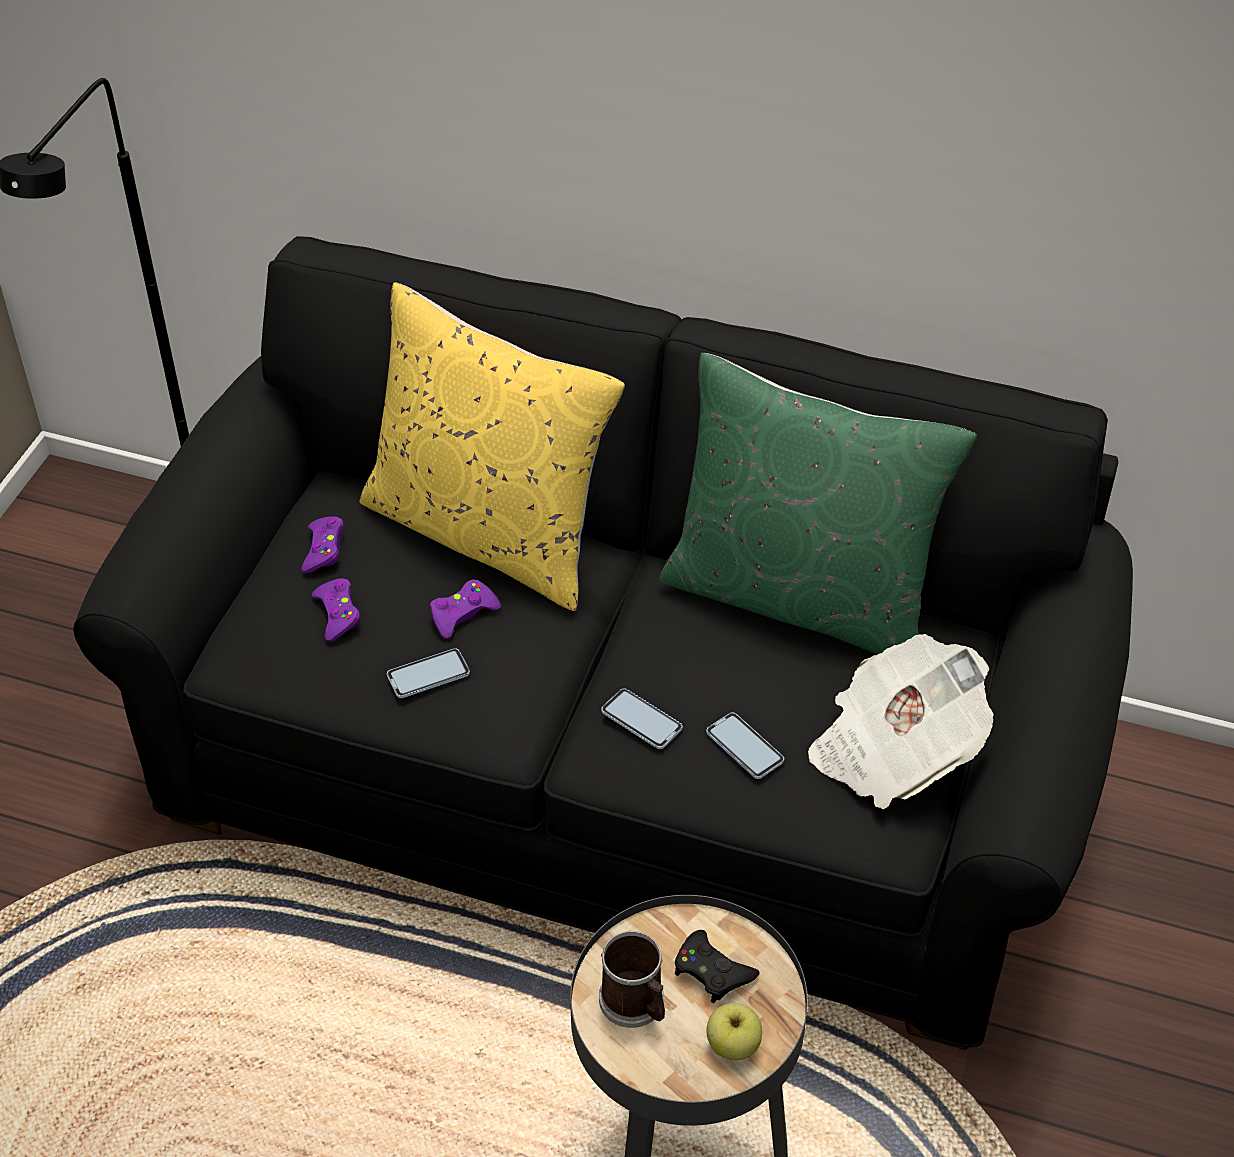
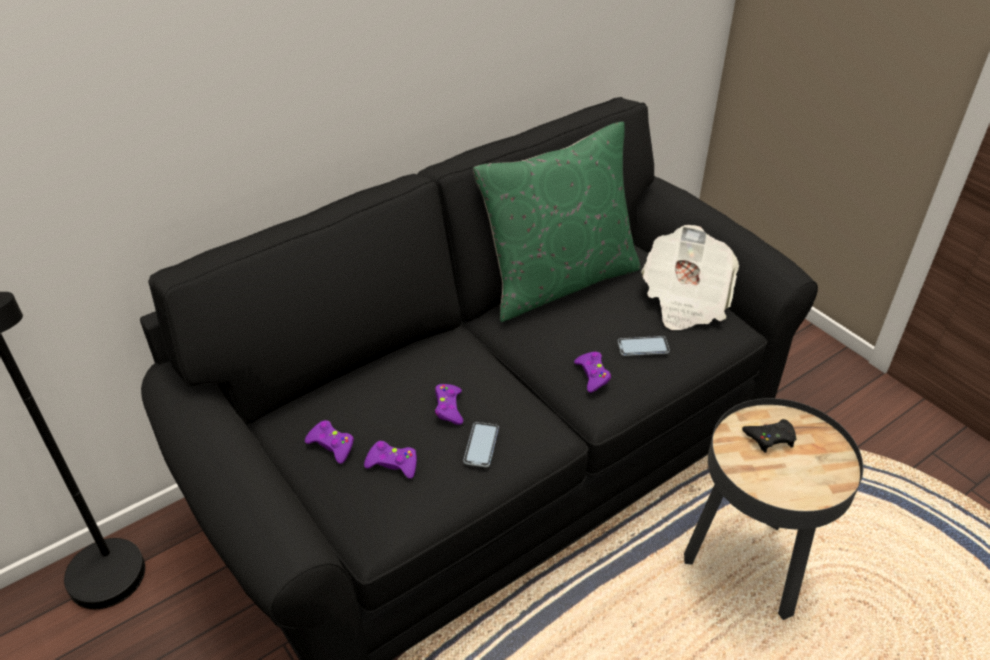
camera: 55 degrees left, 5 degrees down
yellow pillow [359,282,625,611] -> none
mug [599,931,665,1028] -> none
phone [601,688,682,749] -> purple game controller [574,352,611,393]
apple [706,1003,762,1060] -> none

